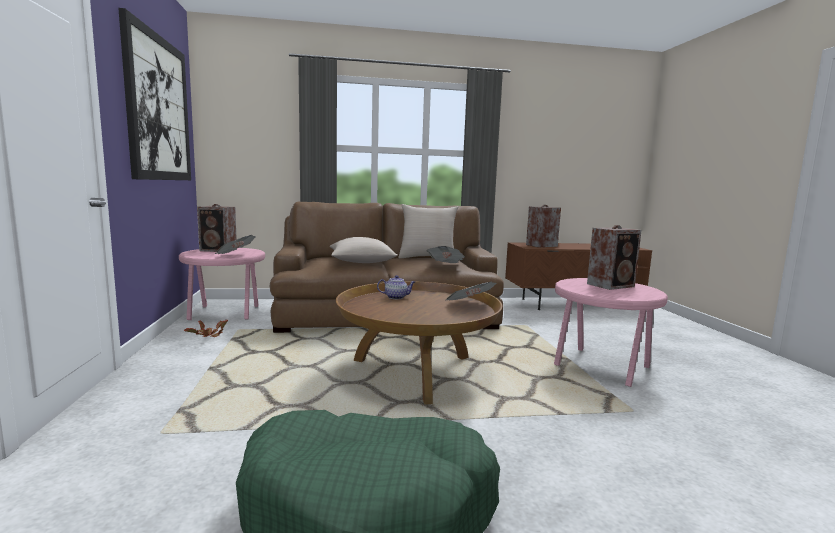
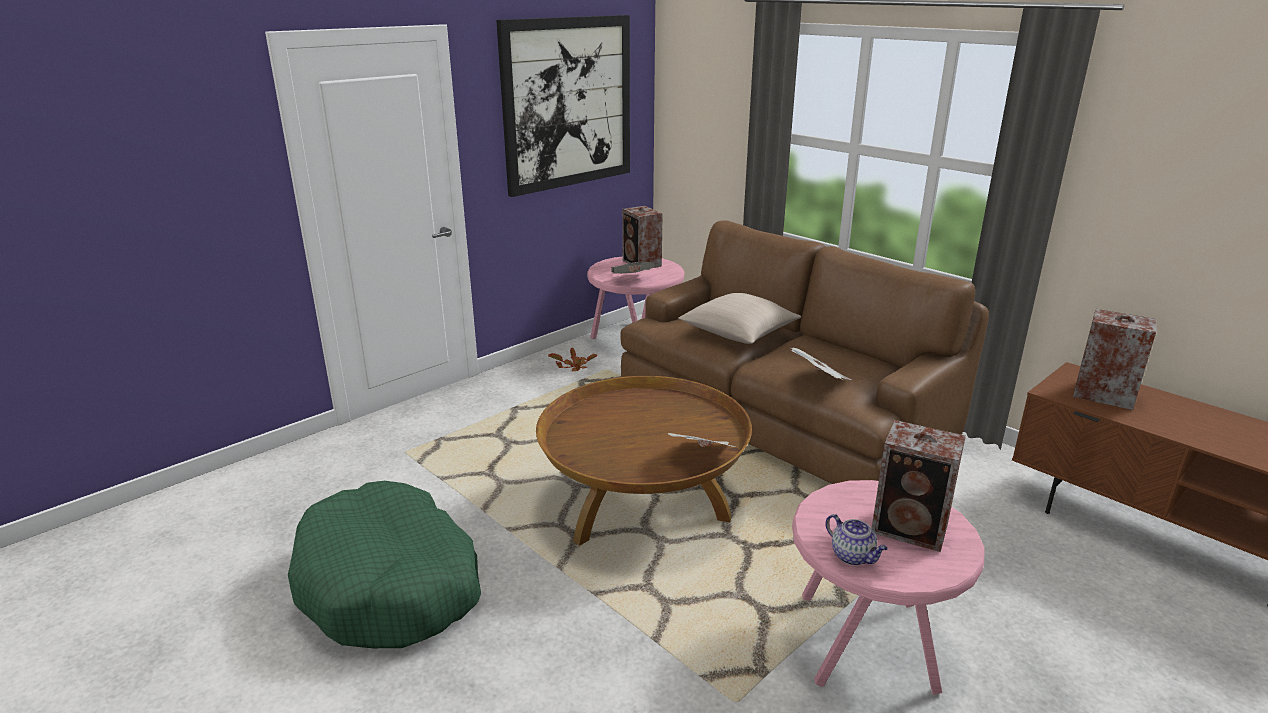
camera: 55 degrees right, 15 degrees up
teapot [377,275,415,299] -> teapot moved to [825,514,888,565]
beige pillow [398,204,458,258] -> none

